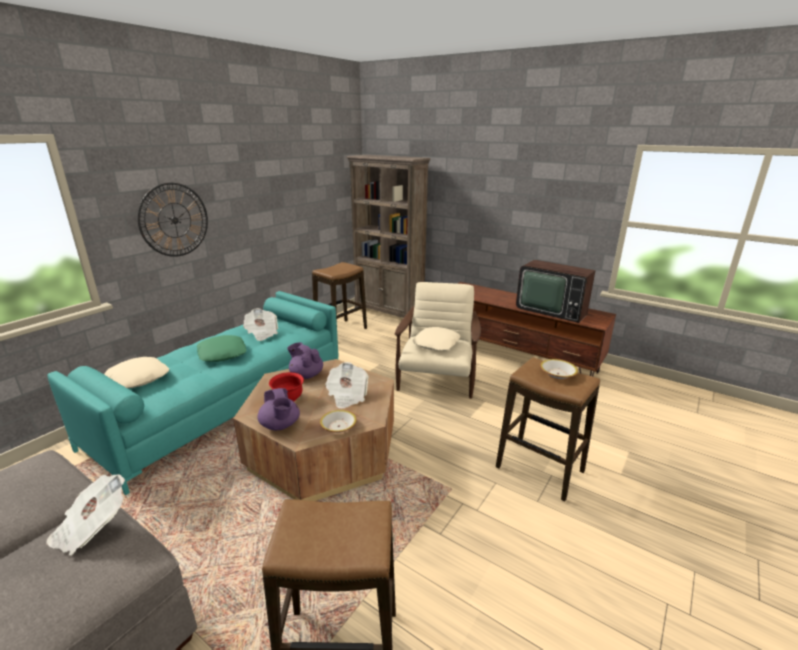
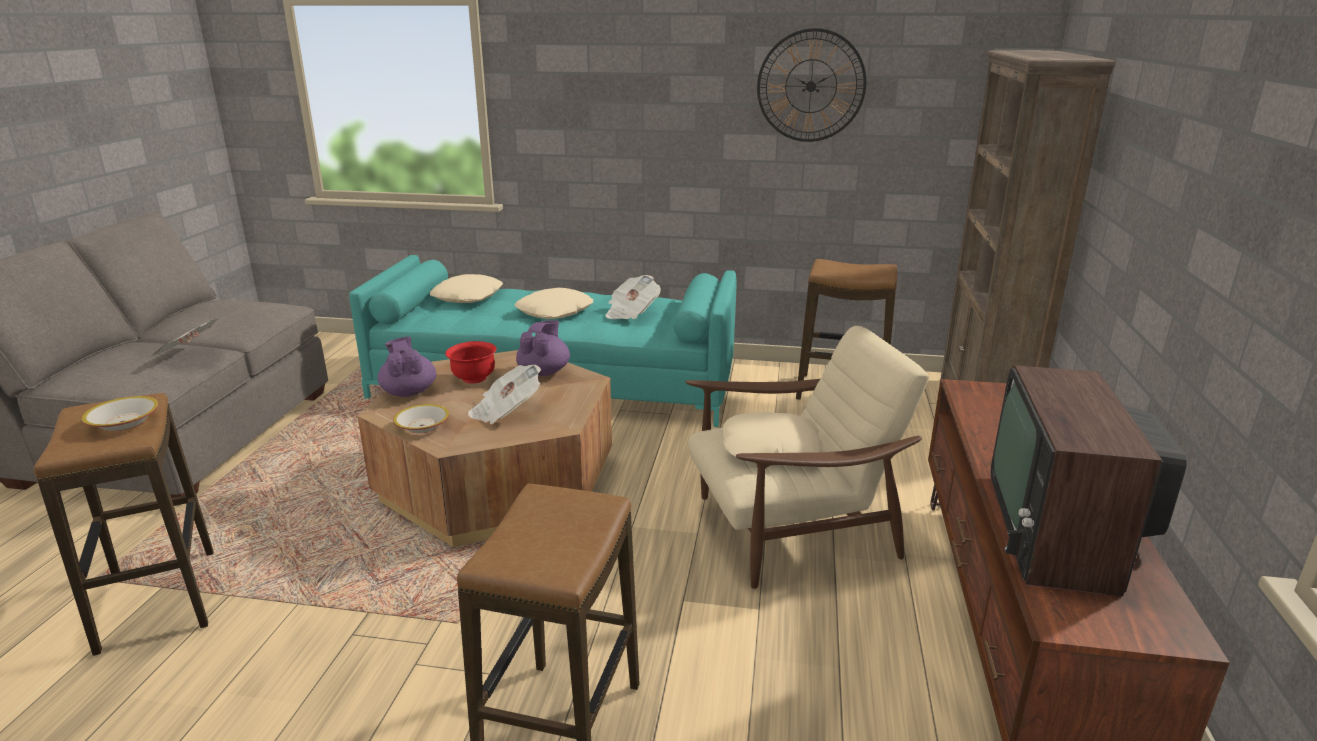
camera: 65 degrees right, 0 degrees up
wall clock [138,183,208,257] -> wall clock moved to [757,28,866,142]
green pillow [197,335,246,362] -> beige pillow [515,288,593,319]
purple teapot [257,388,300,430] -> purple teapot turned 120 degrees clockwise [378,337,436,397]
bowl [540,359,578,379] -> bowl moved to [81,396,159,431]

